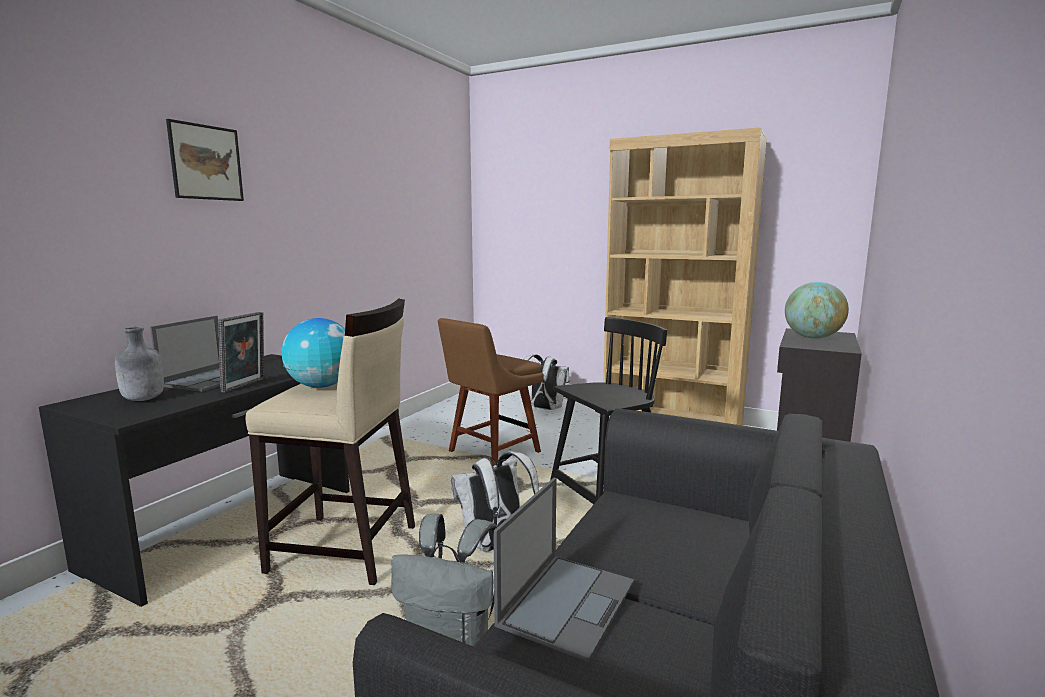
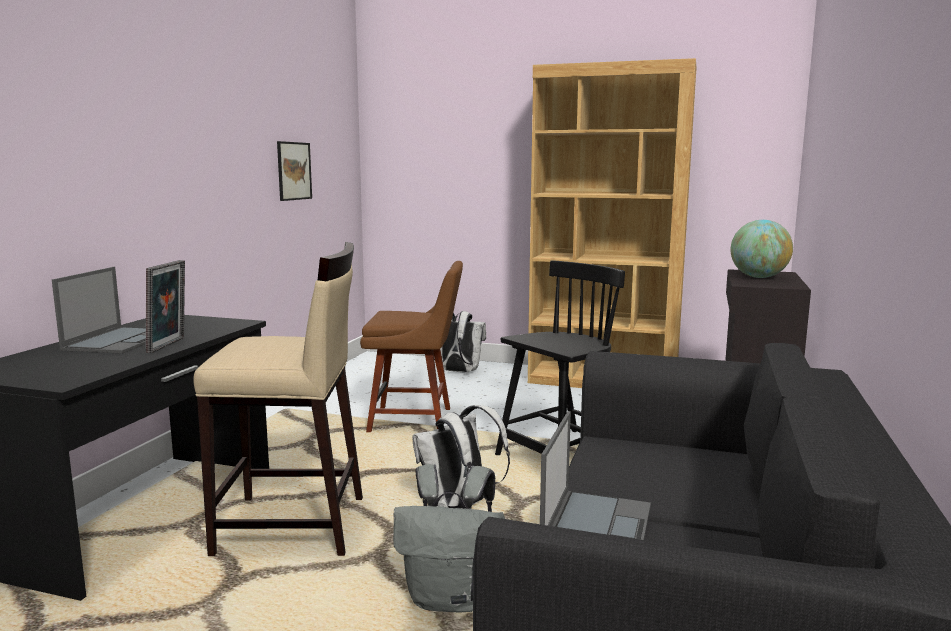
camera: 10 degrees left, 0 degrees up
grey bottle [115,327,164,401] -> none
picture [166,119,244,201] -> picture moved to [277,141,312,201]
globe [282,318,345,388] -> none
brown chair [438,318,544,466] -> brown chair turned 120 degrees counterclockwise [360,261,463,432]

